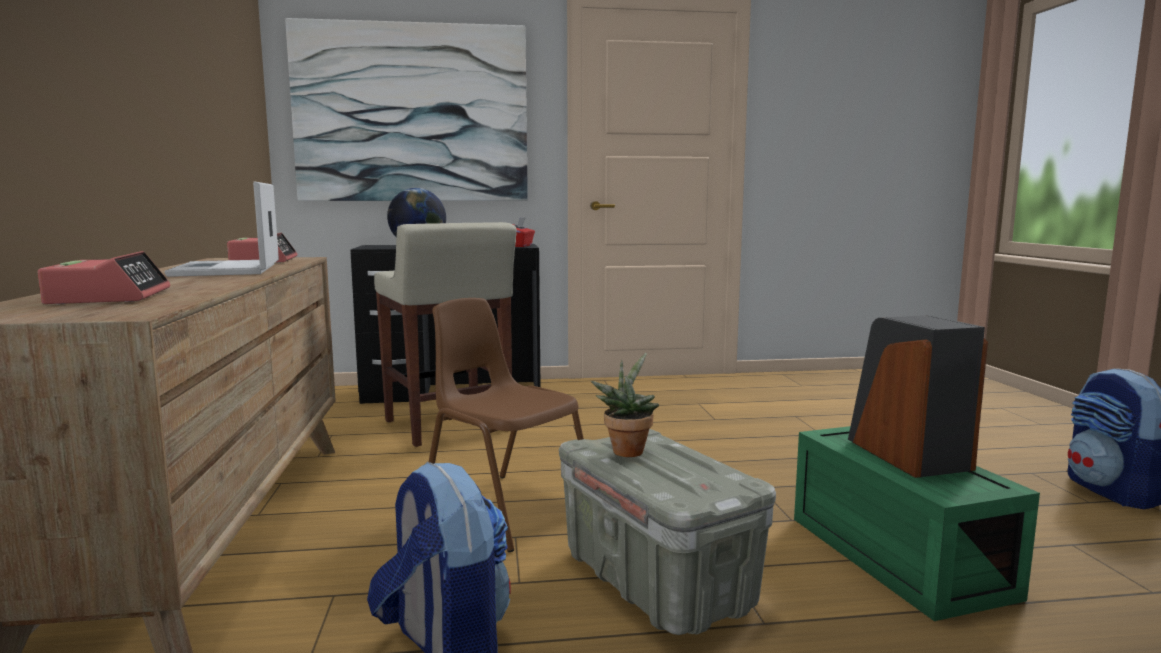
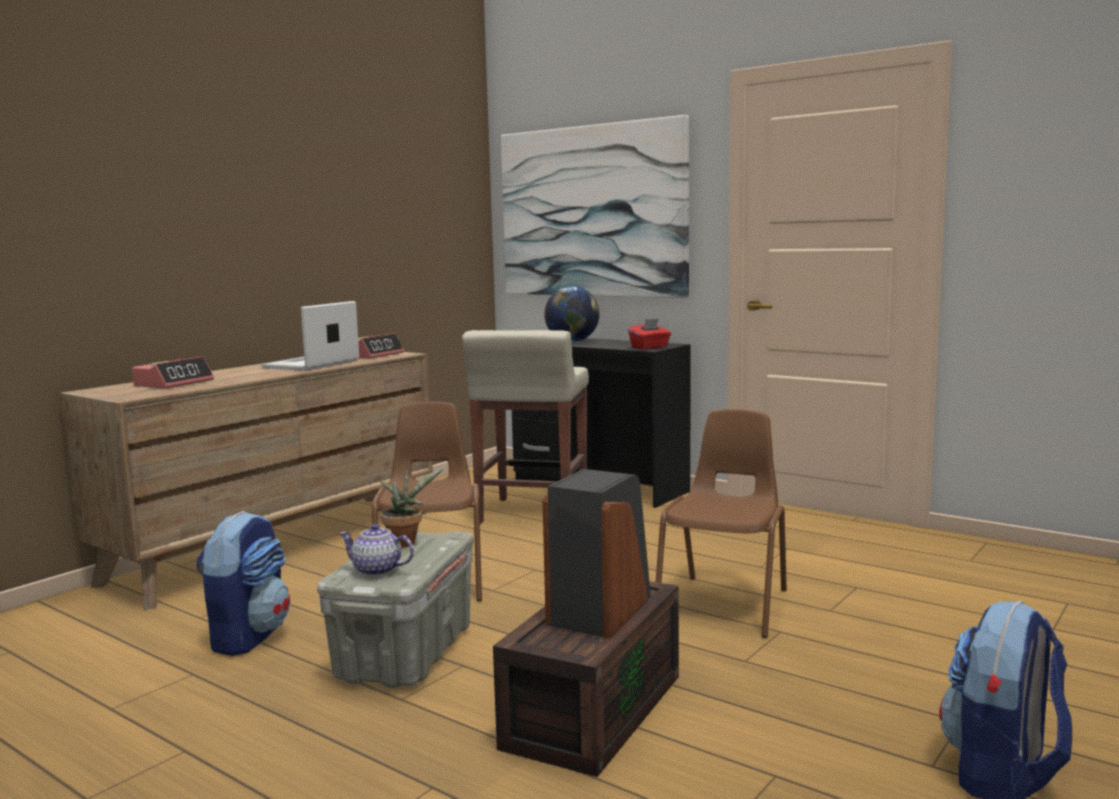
camera: 45 degrees right, 0 degrees up
green storage box [794,426,1040,621] -> brown storage box [493,581,679,777]
none -> teapot [339,524,414,576]
none -> brown chair [656,409,787,638]

